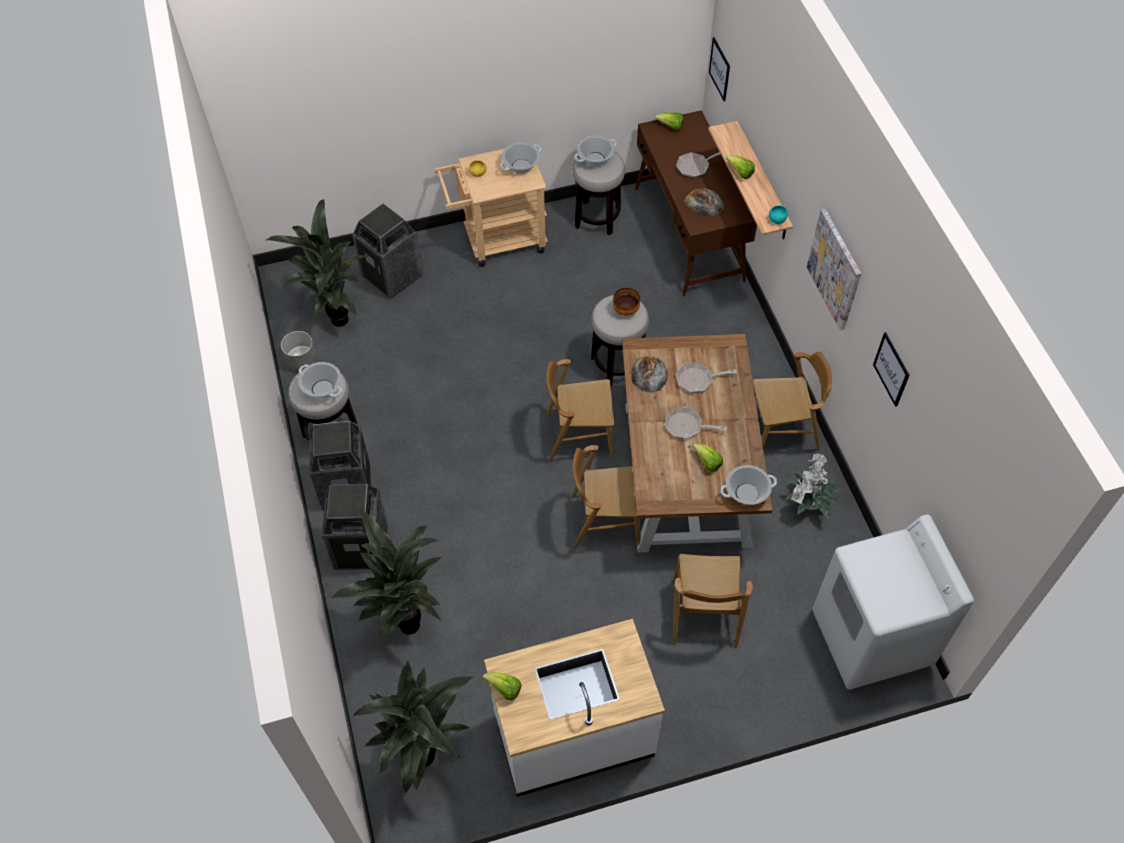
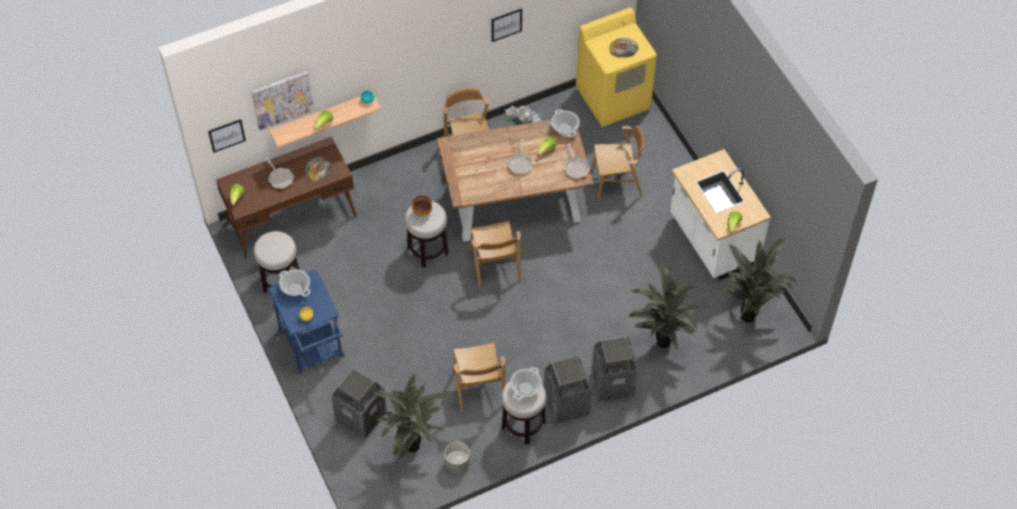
camera: 100 degrees left, 0 degrees up
beige cart [434,143,548,267] -> blue cart [268,269,344,373]
brown chair [571,445,641,549] -> brown chair moved to [453,343,505,413]
cooking pot [574,135,617,166] -> none
bread [631,356,668,393] -> bread moved to [609,37,638,57]
frying pan [676,362,737,393] -> frying pan moved to [564,144,590,179]
picture [807,209,861,330] -> picture moved to [251,71,314,130]
white washing machine [812,514,974,690] -> yellow washing machine [576,8,657,127]

